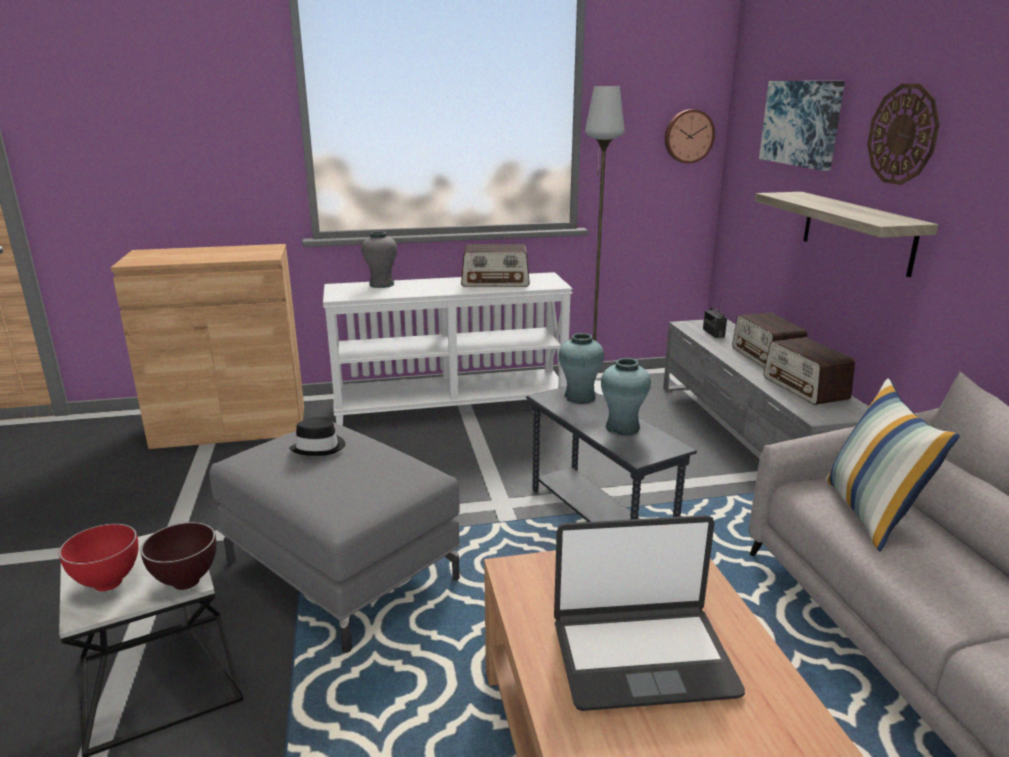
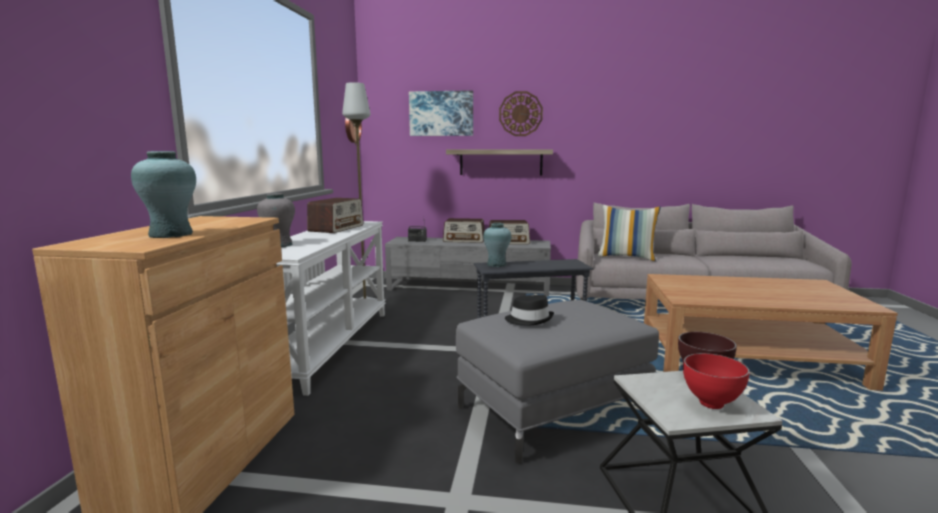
camera: 70 degrees left, 10 degrees down
laptop [554,515,745,711] -> none
turquoise vase [601,358,651,435] -> turquoise vase moved to [131,151,196,238]

